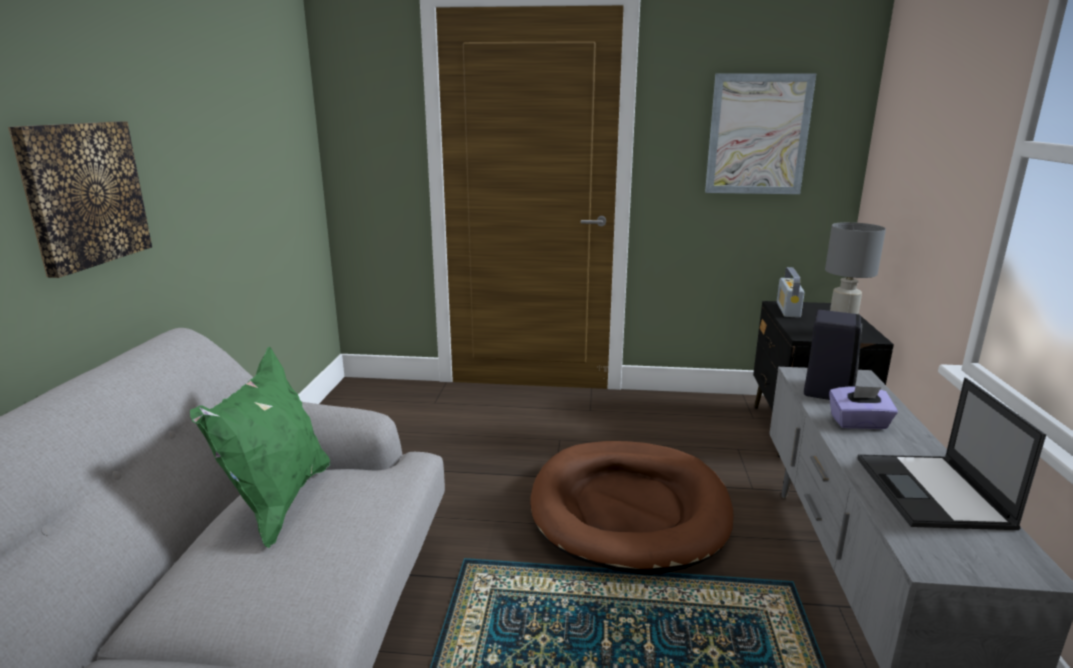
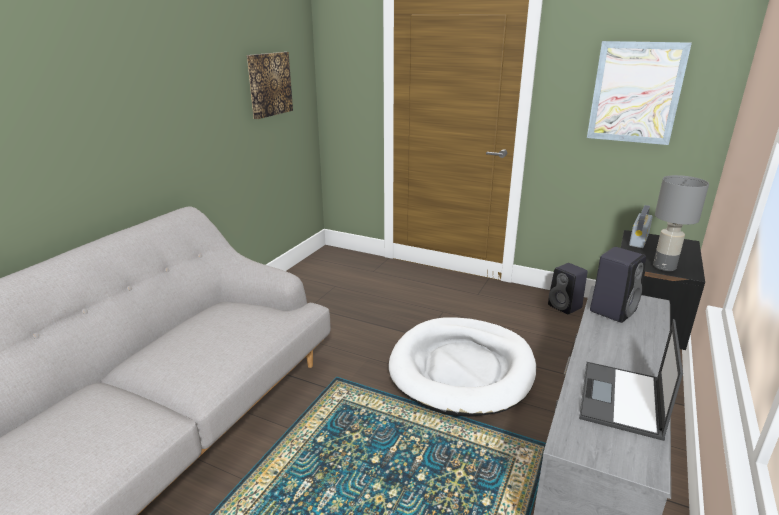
camera: 20 degrees right, 5 degrees up
picture [8,121,152,278] -> picture moved to [247,52,293,119]
green pillow [190,347,330,548] -> none
brown dog bed [530,441,733,575] -> white dog bed [389,317,536,416]
purple tissue box [829,386,898,429] -> none
none -> black speaker [548,263,588,314]

